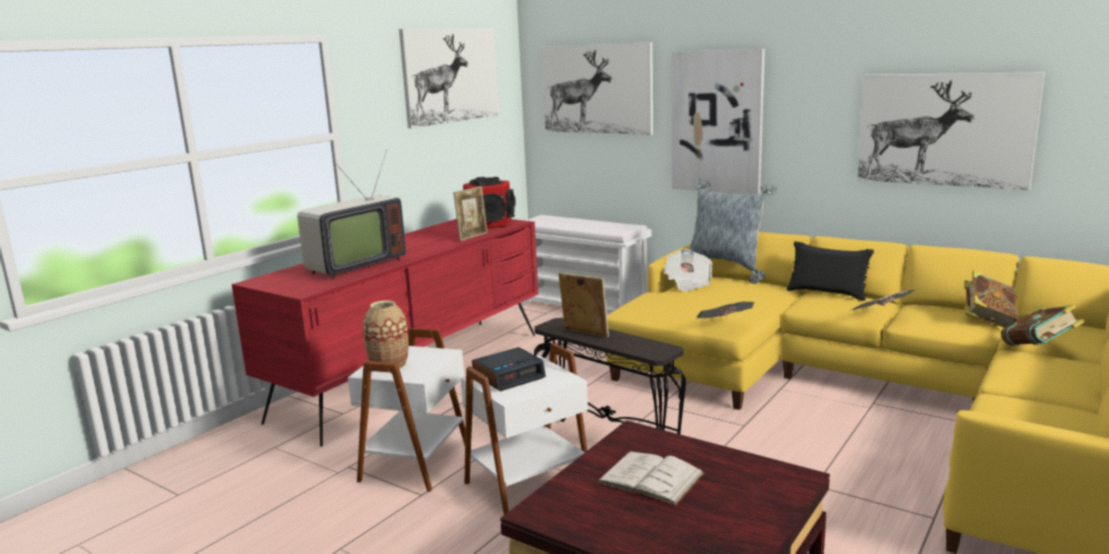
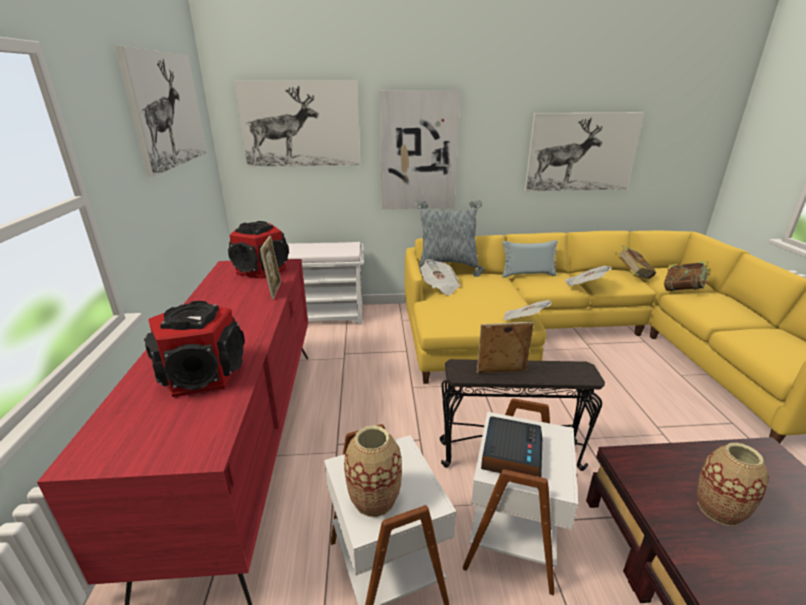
camera: 40 degrees left, 10 degrees up
television [297,150,406,279] -> speaker [144,301,245,397]
white book [597,451,704,505] -> vase [697,443,769,526]
black pillow [787,241,874,301] -> blue pillow [502,240,558,278]

